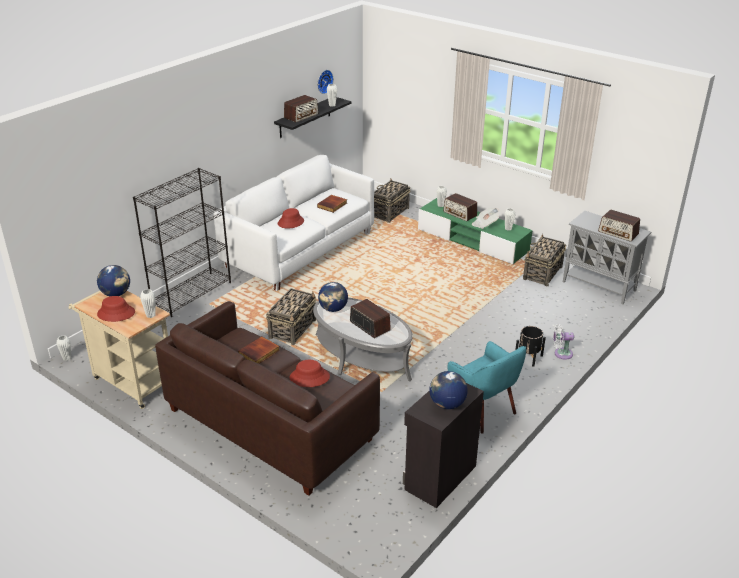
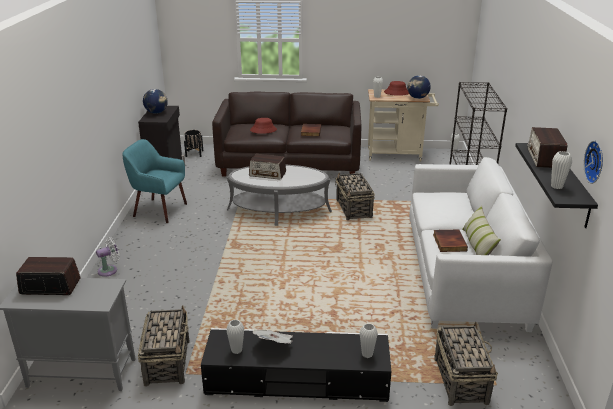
camera: 145 degrees right, 5 degrees down
red hat [278,208,304,229] -> none
globe [318,282,348,312] -> none
green tv stand [418,198,533,264] -> black tv stand [201,328,391,402]
radio [443,193,477,221] -> none
black planter [515,326,546,367] -> black planter moved to [184,130,203,157]
none -> pillow [462,205,501,255]

